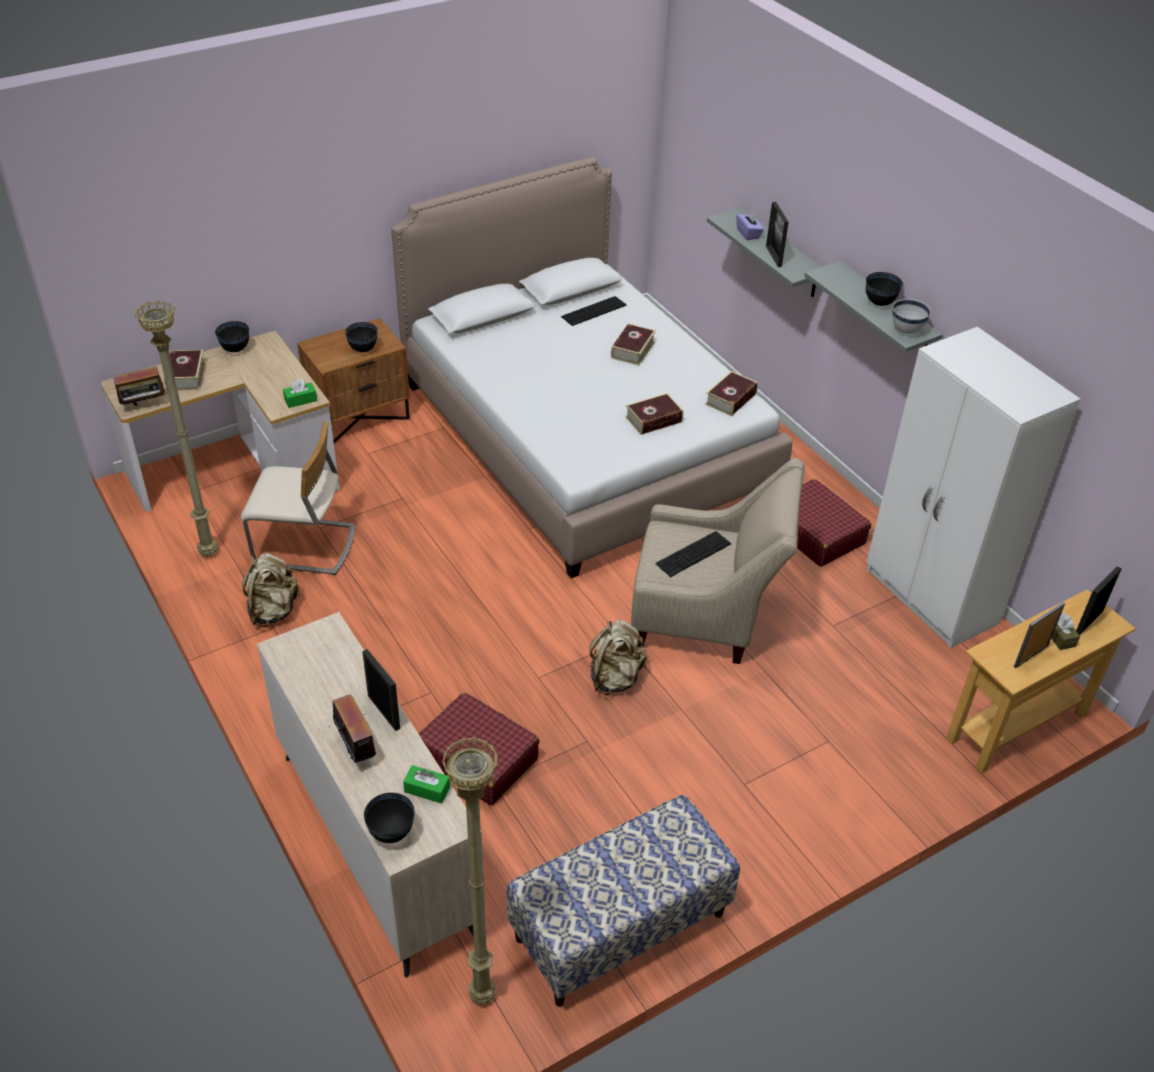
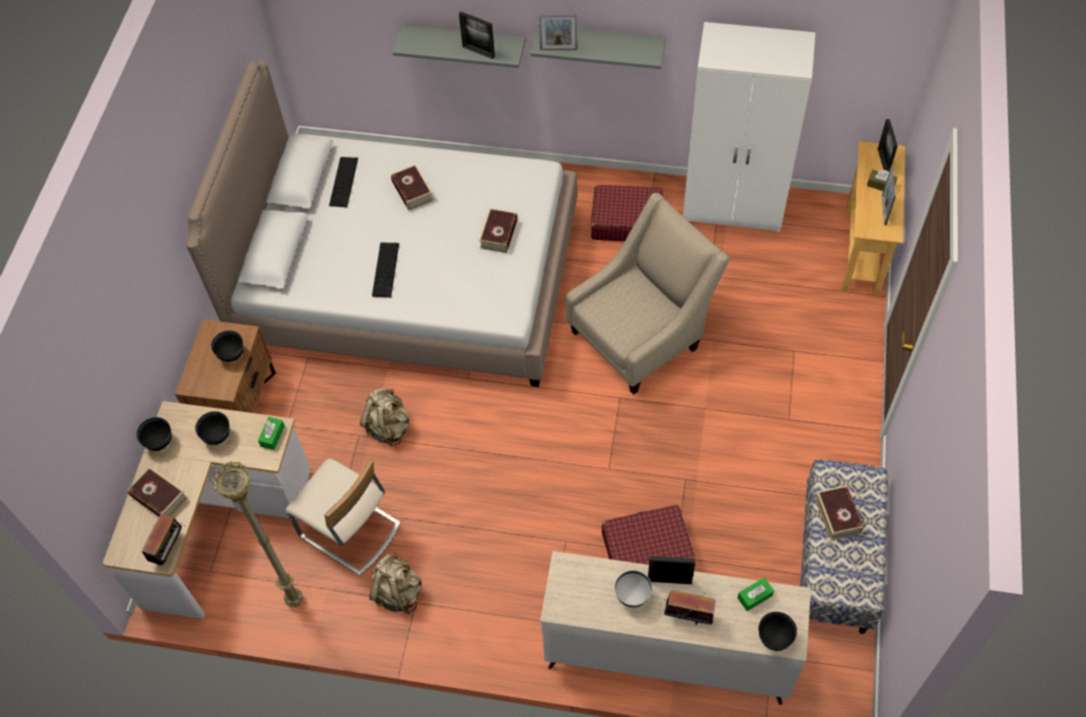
camera: 45 degrees left, 15 degrees up
beige chair [241,421,355,575] -> beige chair turned 75 degrees clockwise [286,458,401,576]
beige floor lamp [442,737,498,1005] -> none
beige backpack [589,620,647,695] -> beige backpack moved to [360,388,410,447]
keyboard [656,531,731,577] -> keyboard moved to [372,243,399,297]
book [705,371,758,416] -> book moved to [815,485,863,540]
purple tissue box [736,211,764,240] -> none
black bowl [866,272,903,306] -> black bowl moved to [195,411,230,445]
white bowl [892,299,931,334] -> white bowl moved to [615,570,652,608]
none -> picture frame [539,14,577,50]

